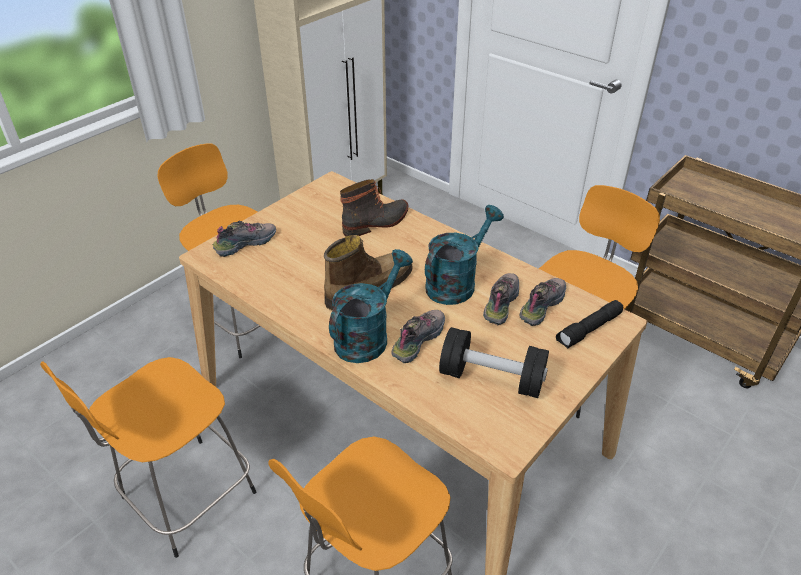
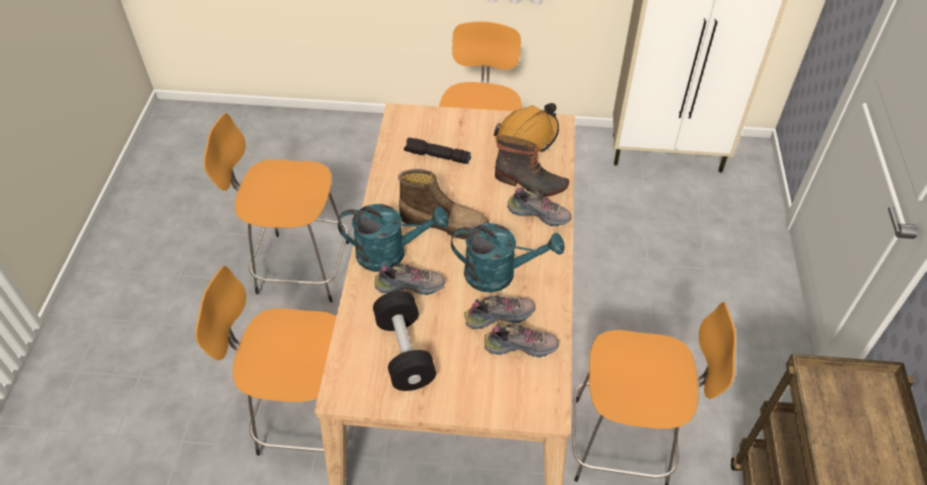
camera: 55 degrees right, 10 degrees up
shoe [212,221,276,257] -> shoe moved to [507,188,572,226]
black flashlight [556,300,623,349] -> black flashlight moved to [404,138,471,164]
none -> orange hard hat [493,103,559,153]

